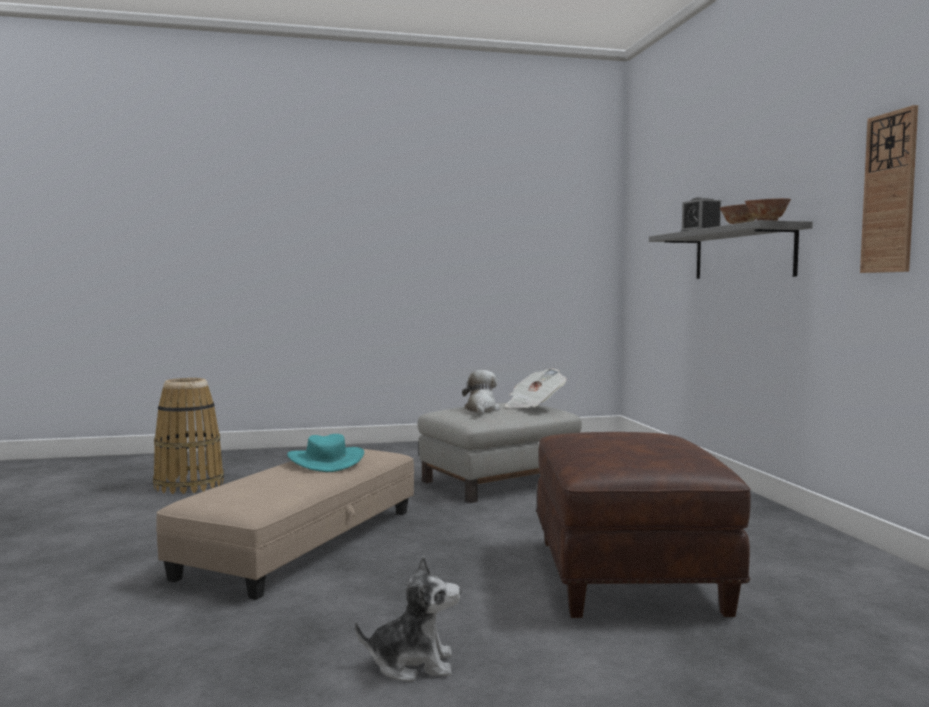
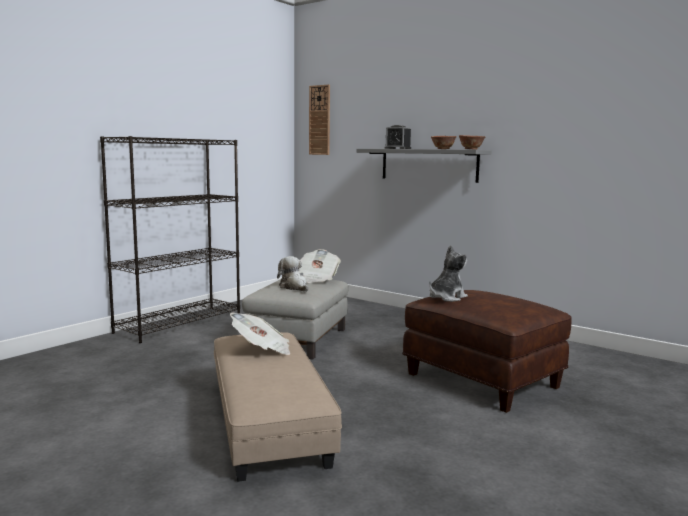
camera: 40 degrees left, 5 degrees up
basket [153,378,224,494] -> none
turquoise hat [287,434,364,472] -> newspaper [230,312,290,355]
plush toy [355,555,461,682] -> plush toy moved to [429,245,468,302]
wall clock [860,105,918,273] -> wall clock moved to [309,84,330,155]
none -> black bookcase [100,136,240,343]

